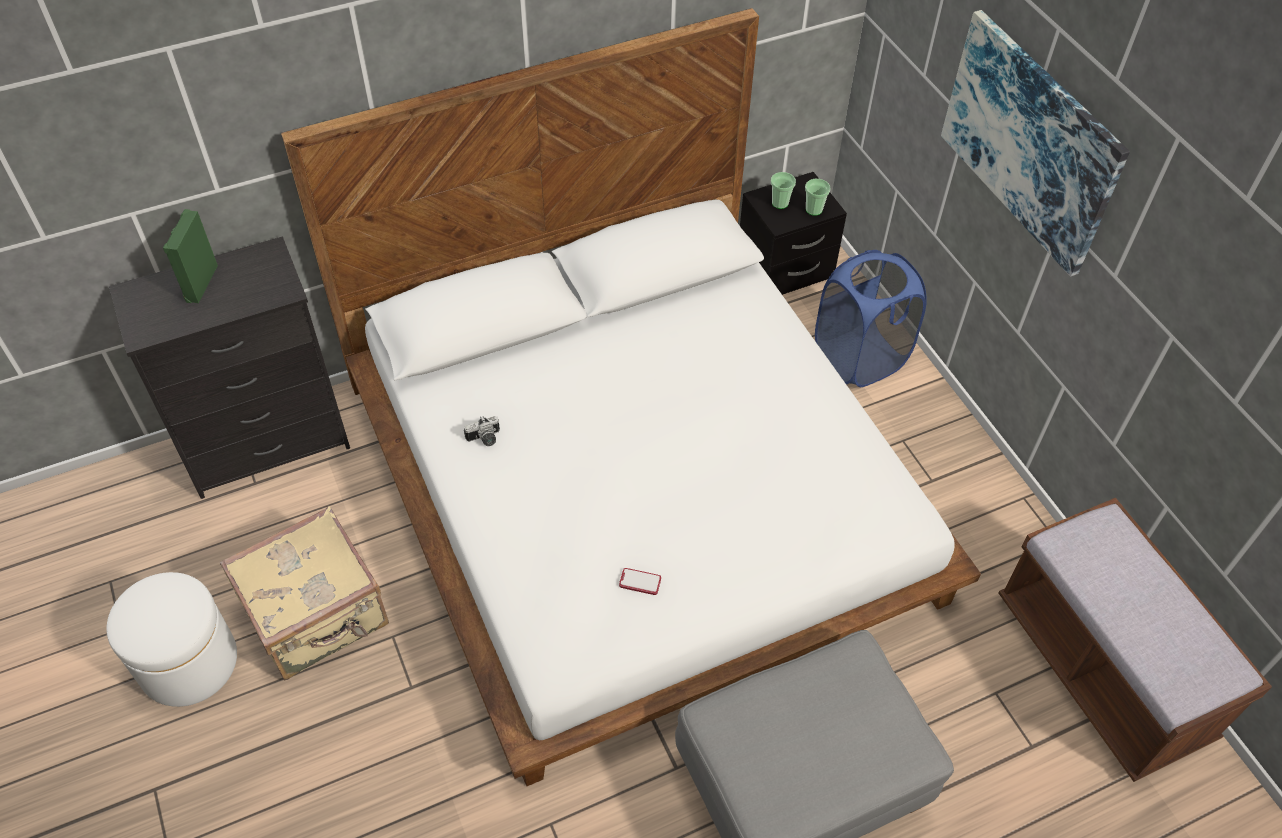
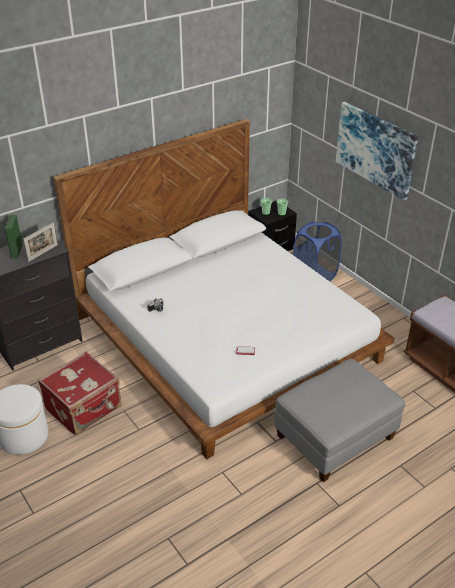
camera: 10 degrees left, 15 degrees down
beige suitcase [220,507,389,680] -> red suitcase [38,352,122,435]
none -> picture frame [24,222,58,262]

